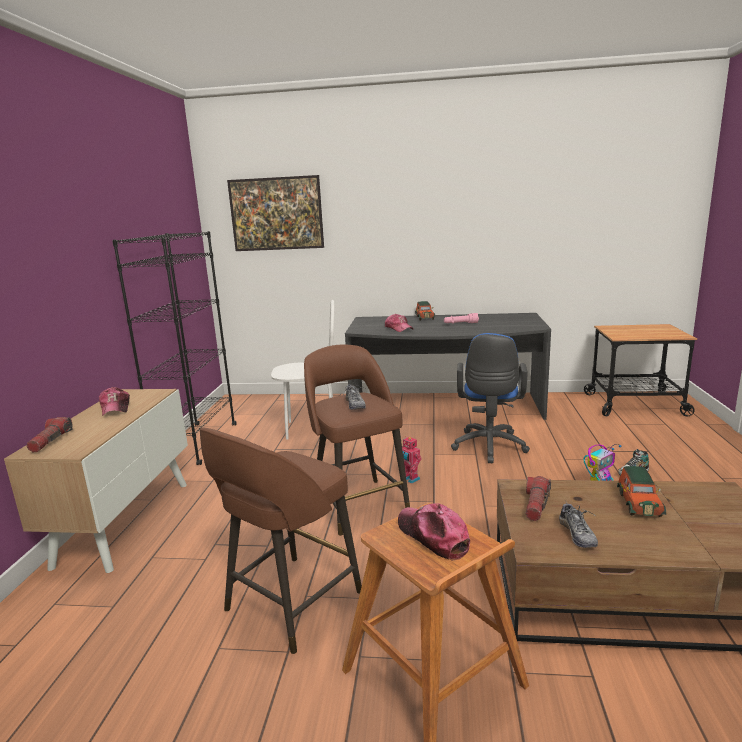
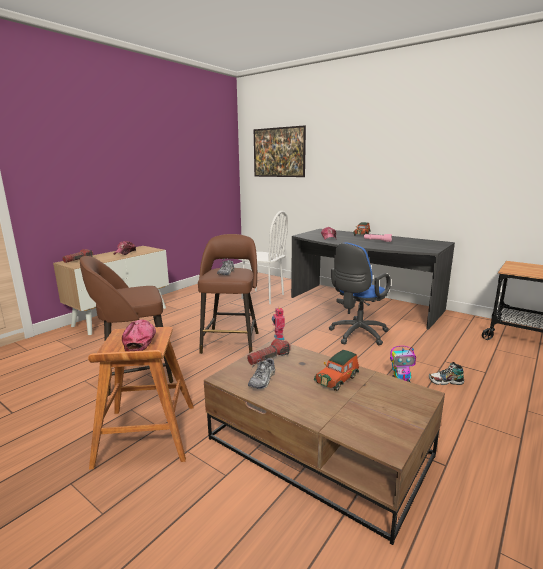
camera: 30 degrees right, 0 degrees up
black bookcase [112,231,236,465] -> none

